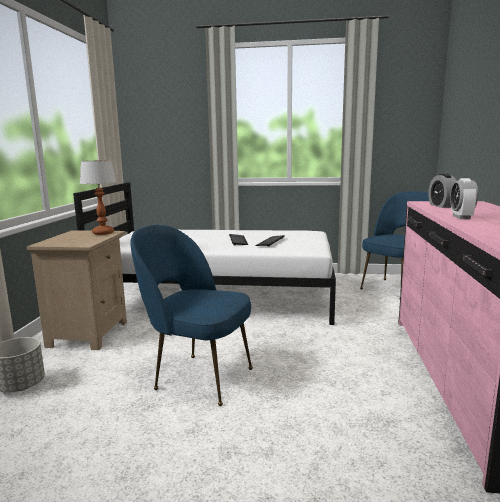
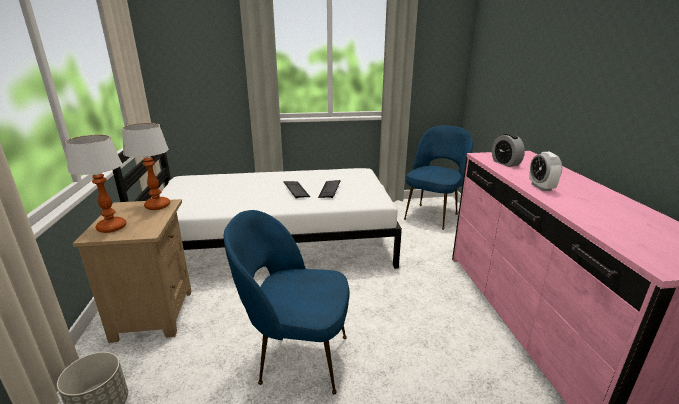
camera: 15 degrees left, 10 degrees up
none -> table lamp [65,135,126,233]

